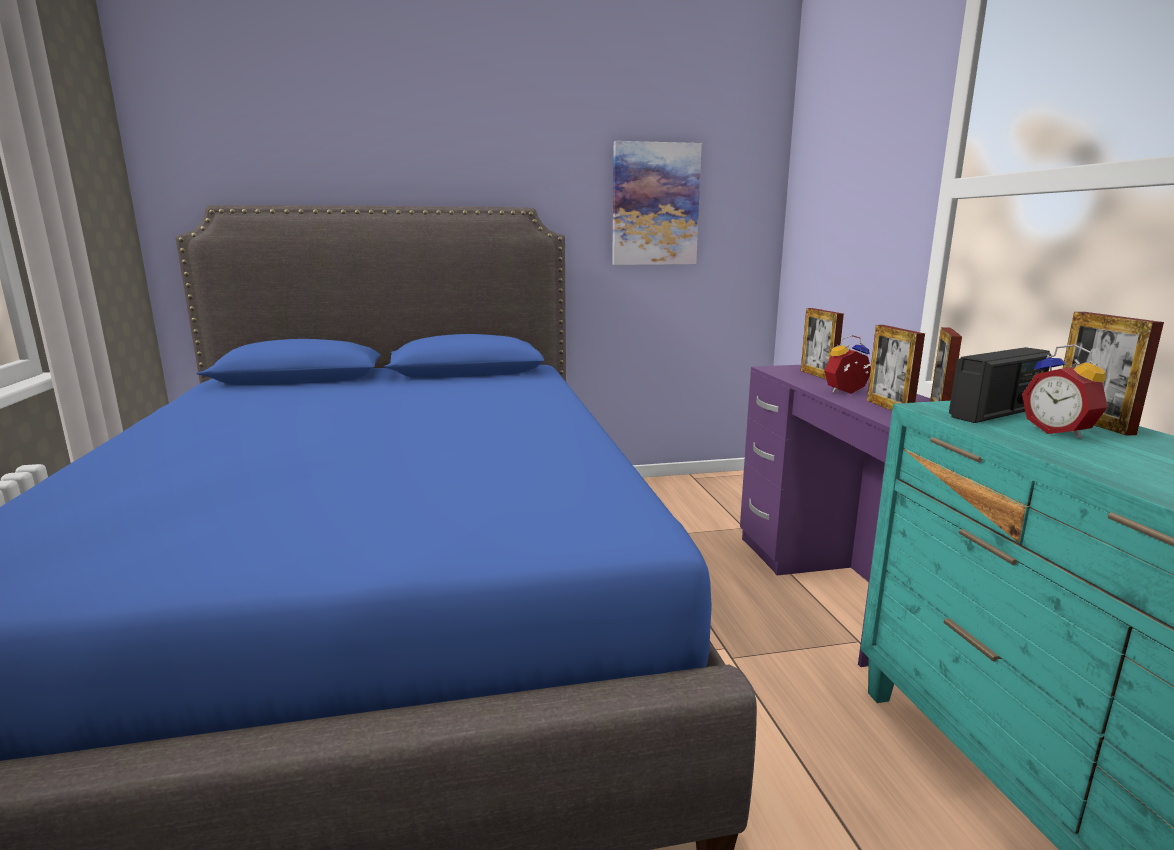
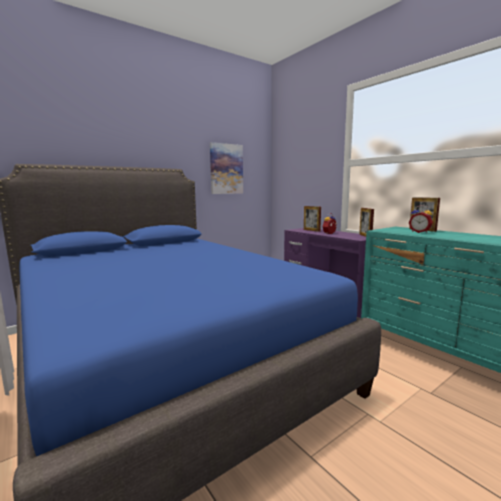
camera: 25 degrees left, 5 degrees down
picture frame [867,325,925,411] -> none
radio [949,347,1052,423] -> none

